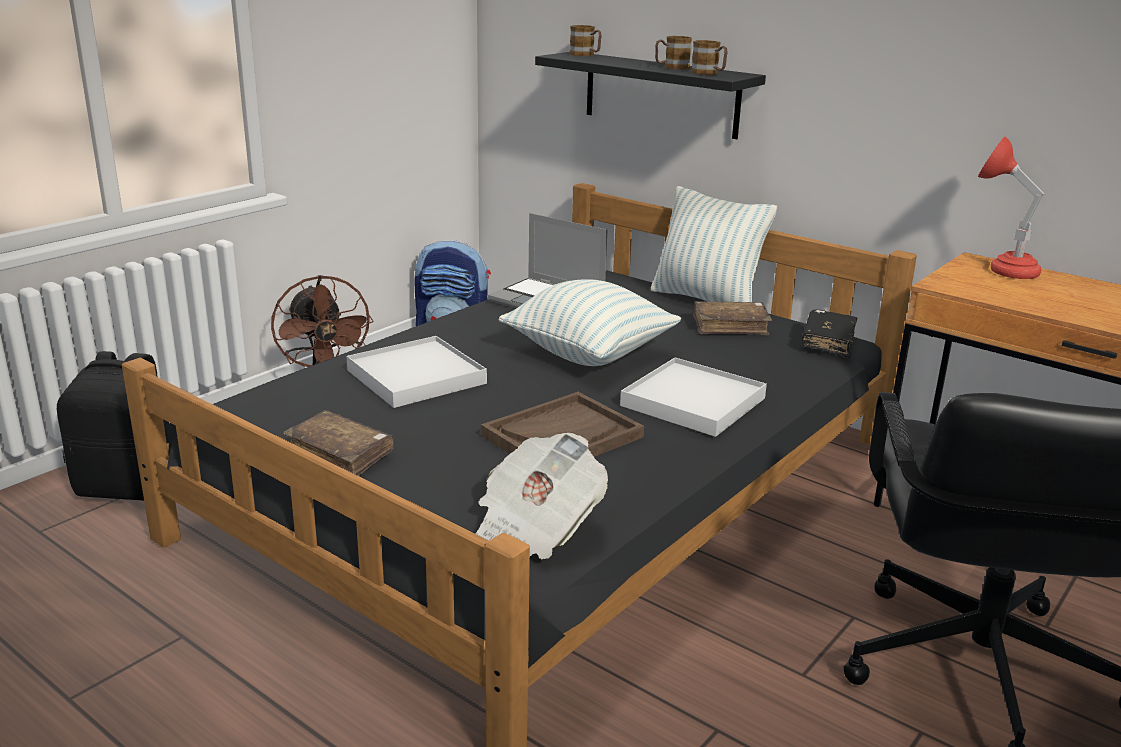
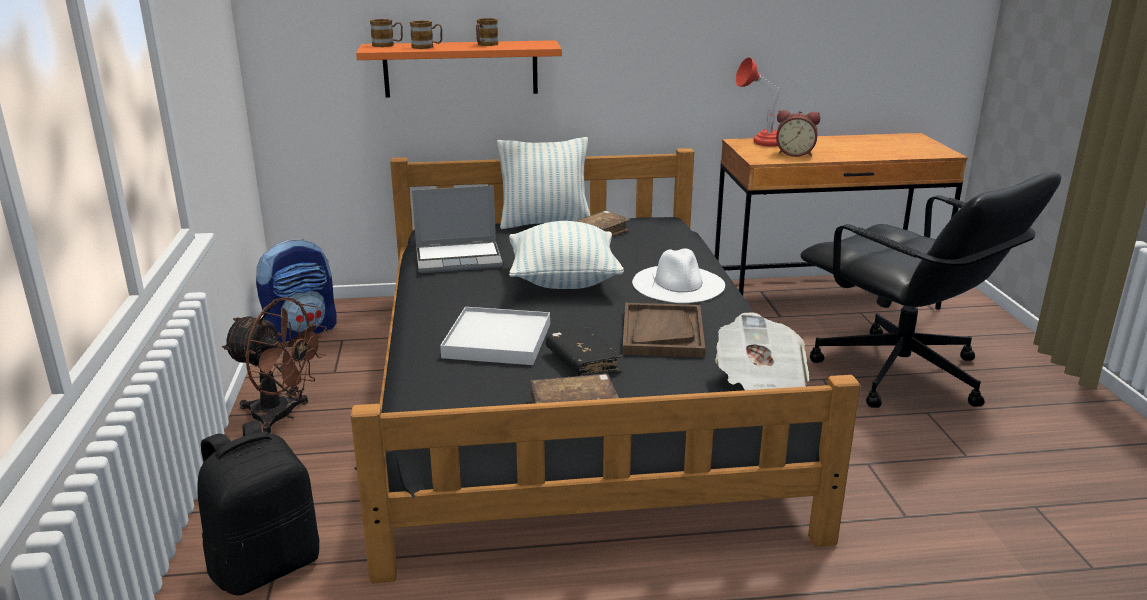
camera: 45 degrees left, 0 degrees up
black shelf [535,52,766,139] -> orange shelf [356,40,562,97]
white tray [620,358,767,437] -> white hat [632,248,725,303]
mug [691,40,728,75] -> mug moved to [410,20,442,49]
black book [802,309,857,358] -> black book moved to [546,328,623,376]
none -> alarm clock [776,110,820,157]

